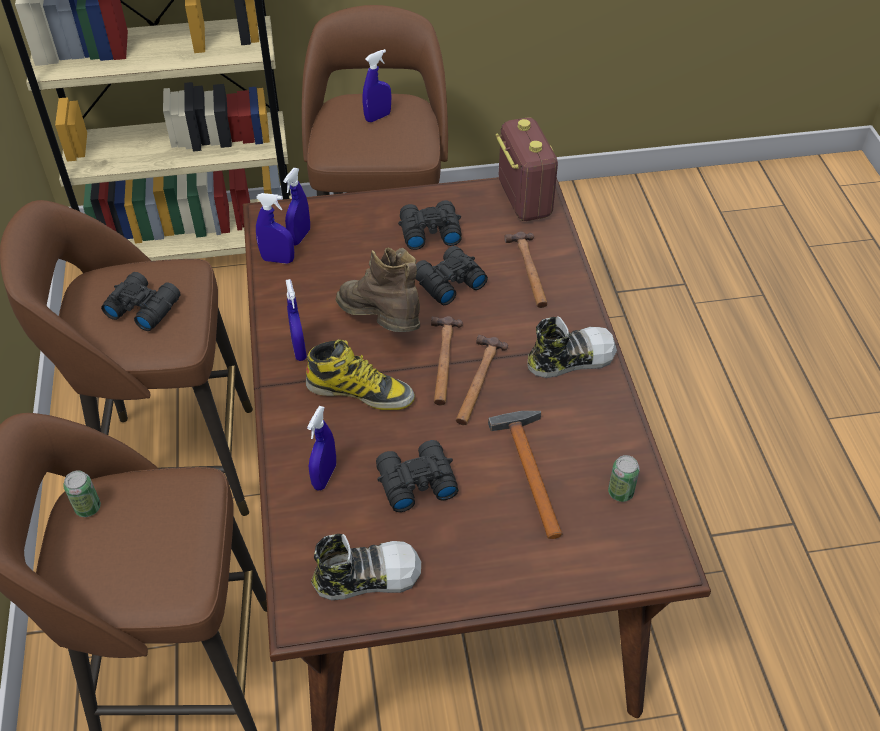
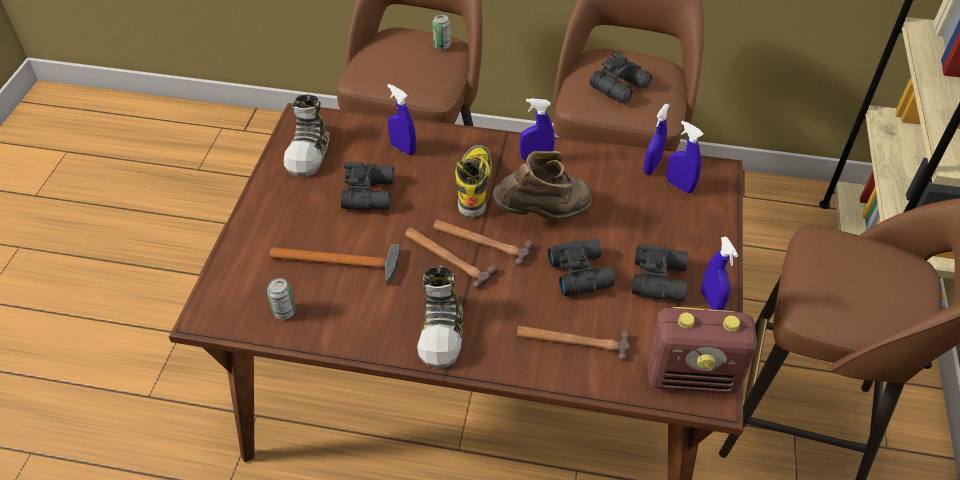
camera: 110 degrees right, 0 degrees up
boot [306,339,415,410] -> boot turned 150 degrees clockwise [455,145,492,217]
blue spray bottle [363,49,391,122] -> blue spray bottle moved to [701,237,738,310]

